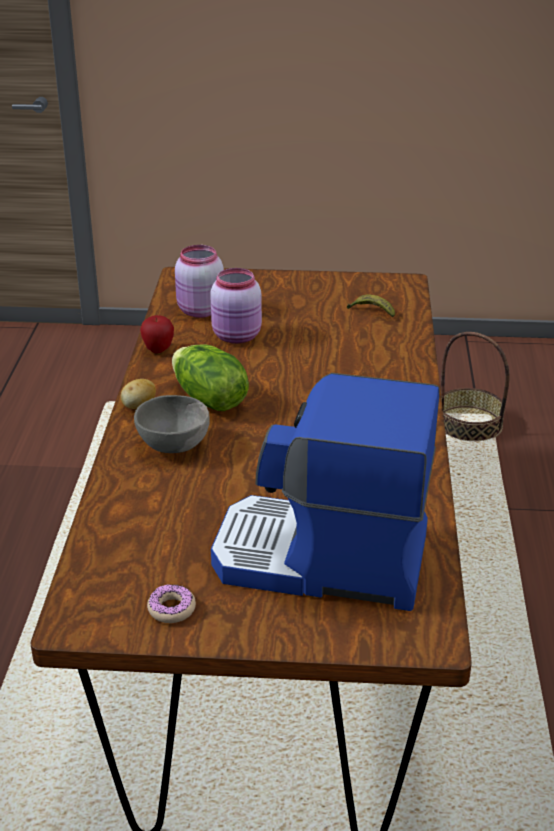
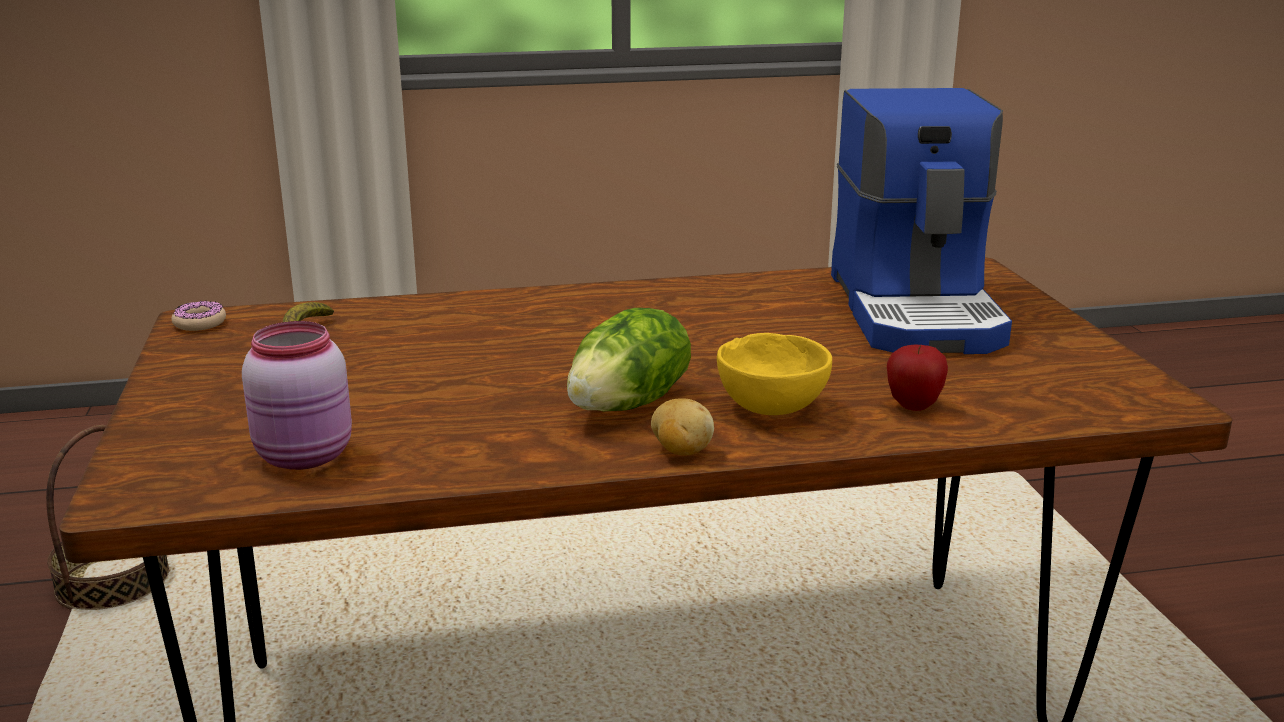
camera: 105 degrees left, 10 degrees down
grey bowl [134,395,210,453] -> yellow bowl [717,333,832,415]
apple [140,315,174,353] -> apple moved to [887,344,948,411]
donut [147,584,196,623] -> donut moved to [171,301,226,331]
pink jar [210,268,262,344] -> none

